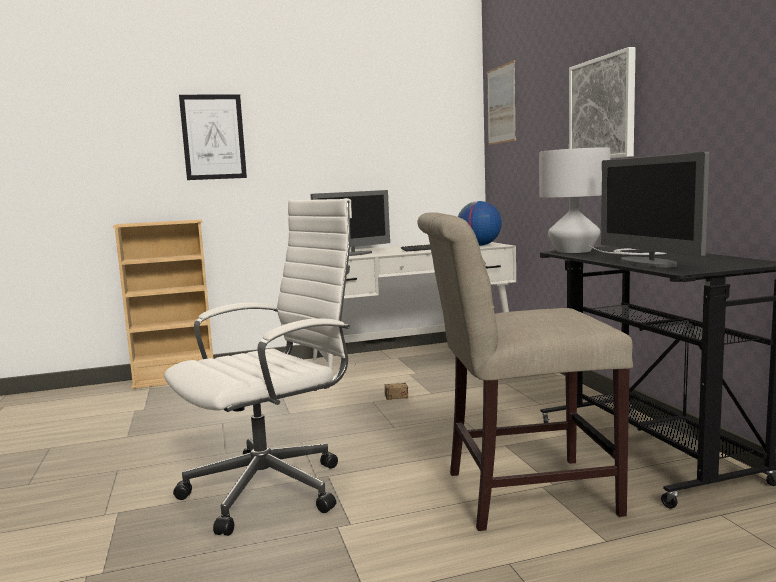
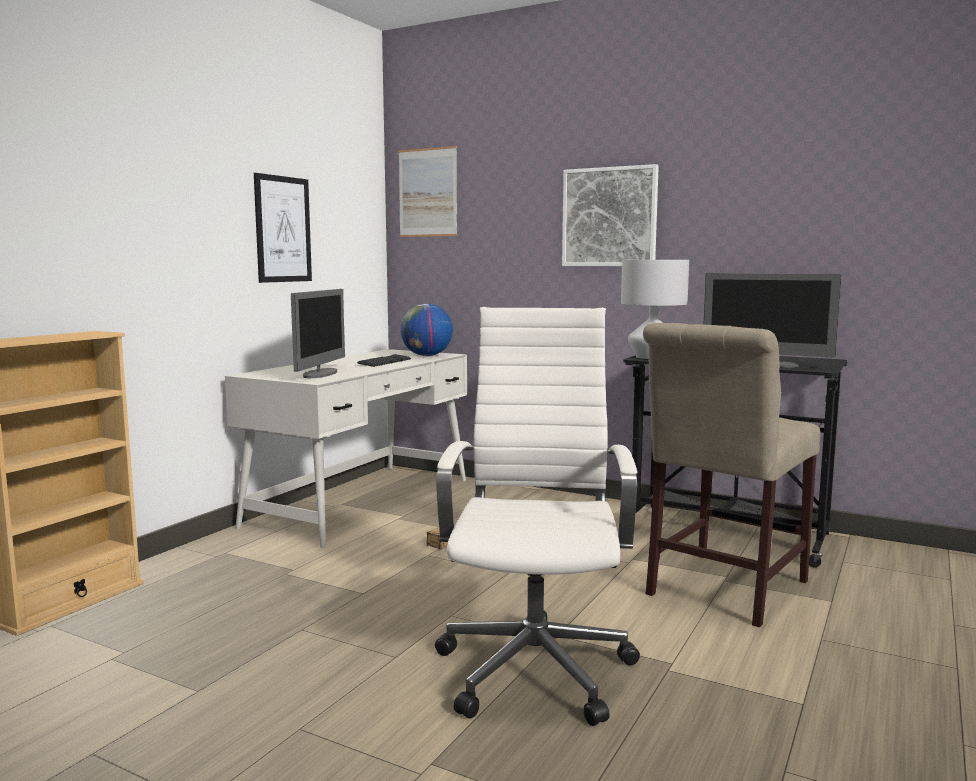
camera: 45 degrees left, 0 degrees up
picture [179,95,247,180] -> picture moved to [254,173,312,283]

